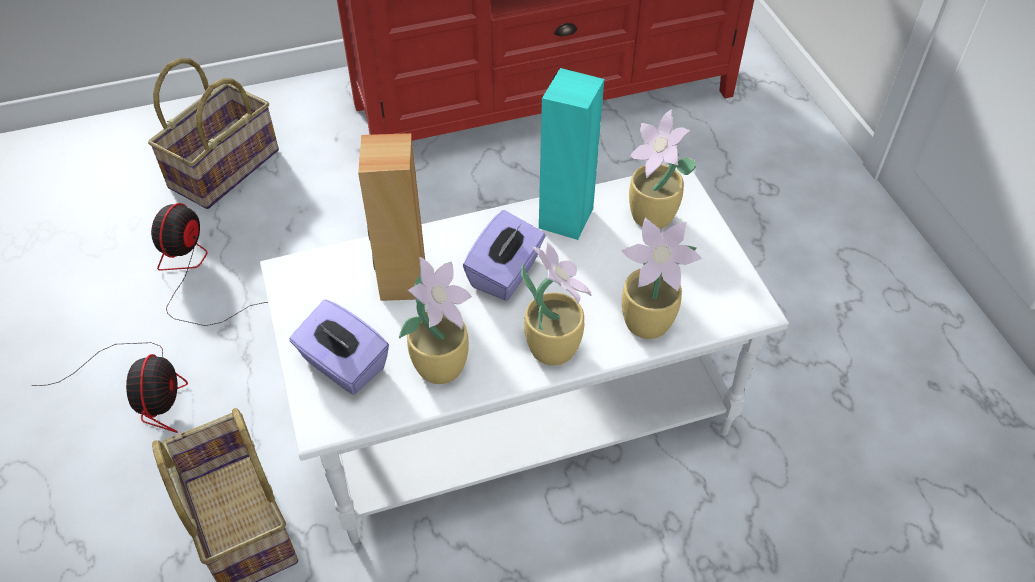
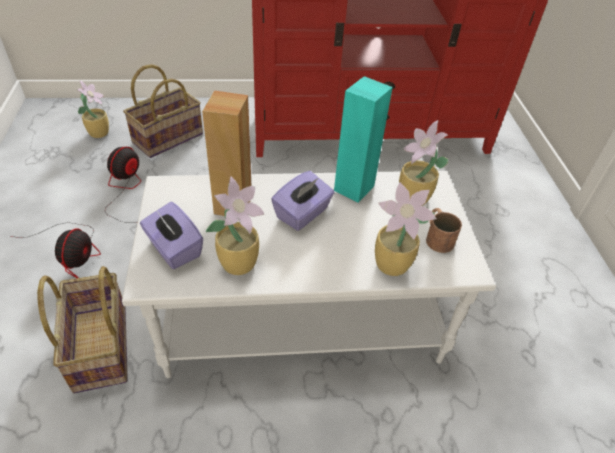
camera: 10 degrees right, 5 degrees down
potted plant [521,242,592,365] -> potted plant moved to [77,80,109,138]
none -> brown mug [426,208,462,253]

